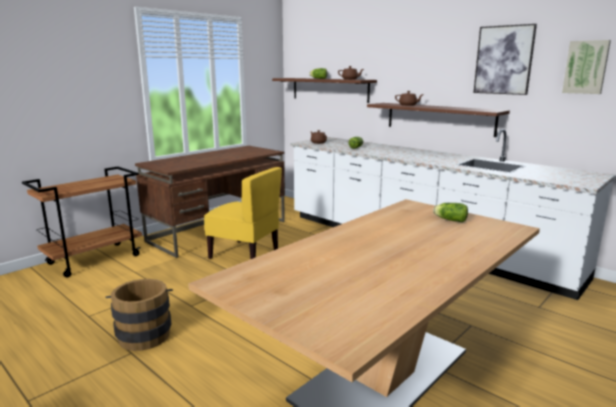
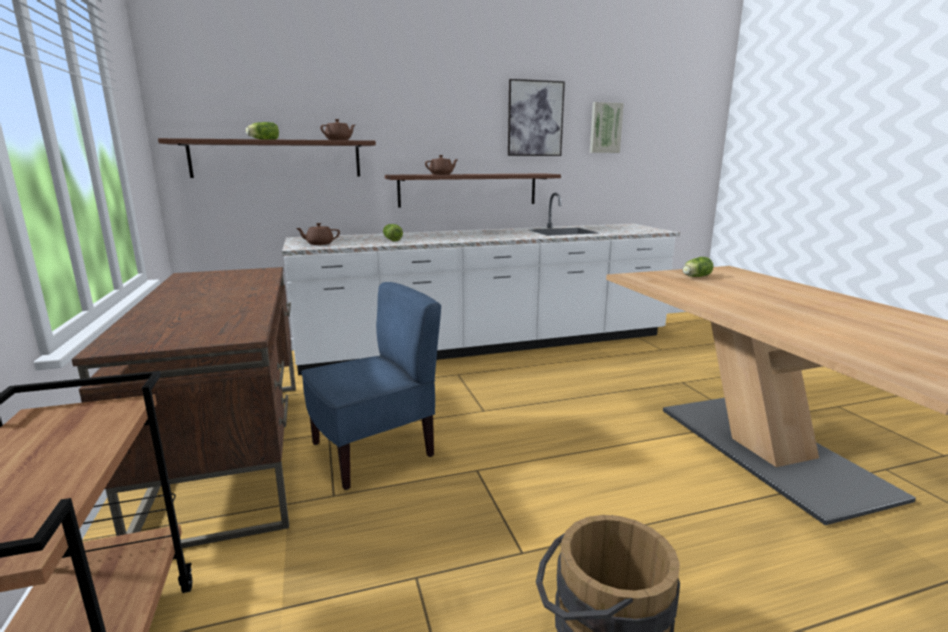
camera: 60 degrees left, 0 degrees up
yellow chair [204,167,282,259] -> blue chair [301,282,441,490]

